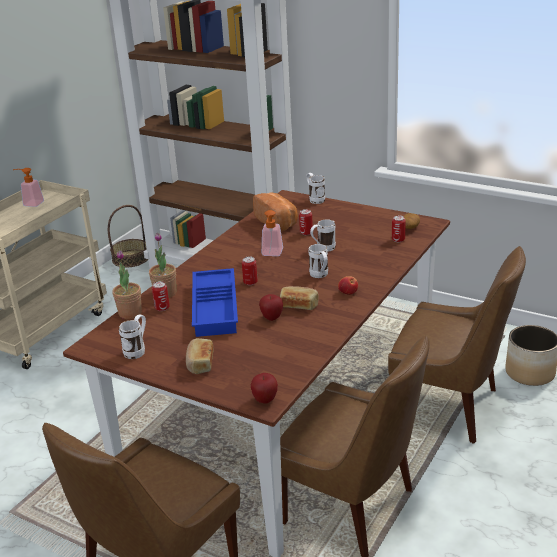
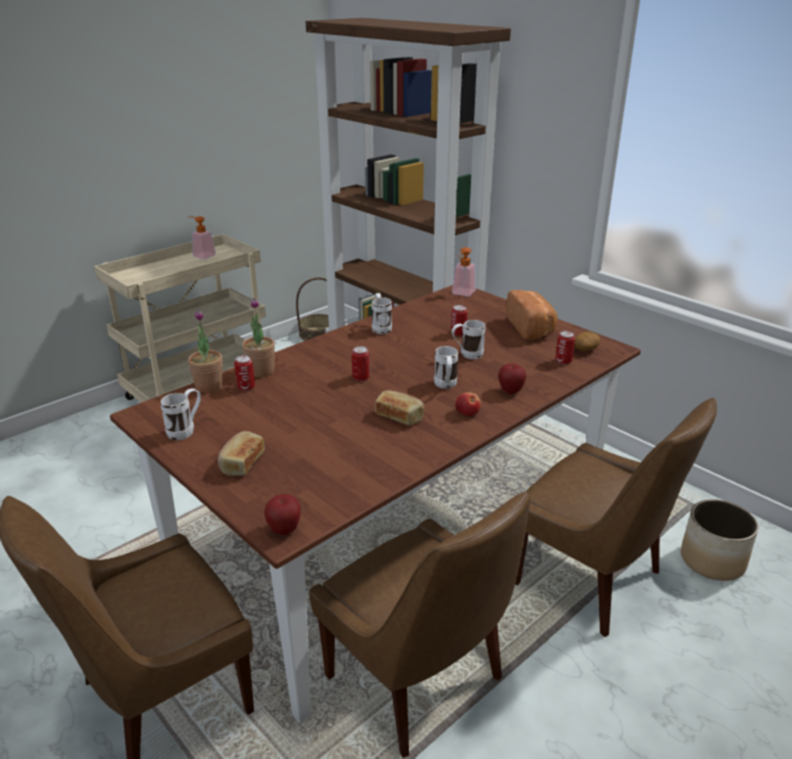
camera: 15 degrees right, 0 degrees up
blue tray [192,268,238,337] -> none
bread [253,192,298,232] -> bread moved to [506,290,557,340]
apple [259,294,283,321] -> apple moved to [499,363,526,394]
soap dispenser [262,210,283,256] -> soap dispenser moved to [452,247,476,296]
white mug [306,173,325,204] -> white mug moved to [372,293,392,334]

